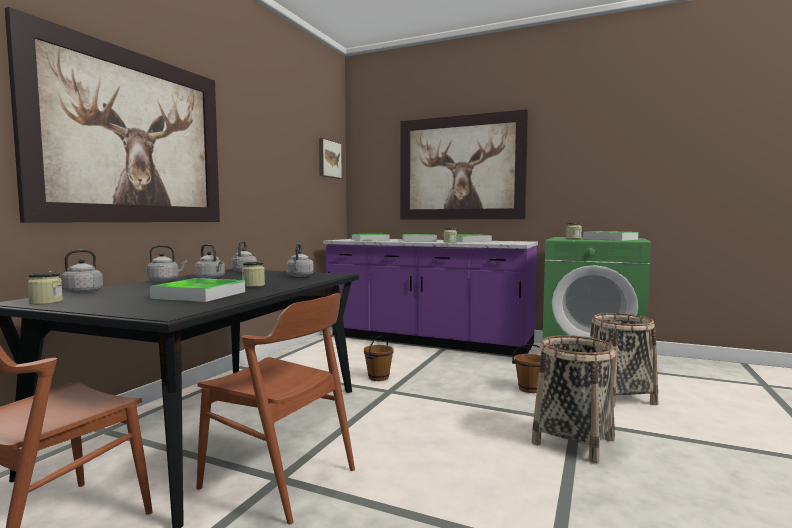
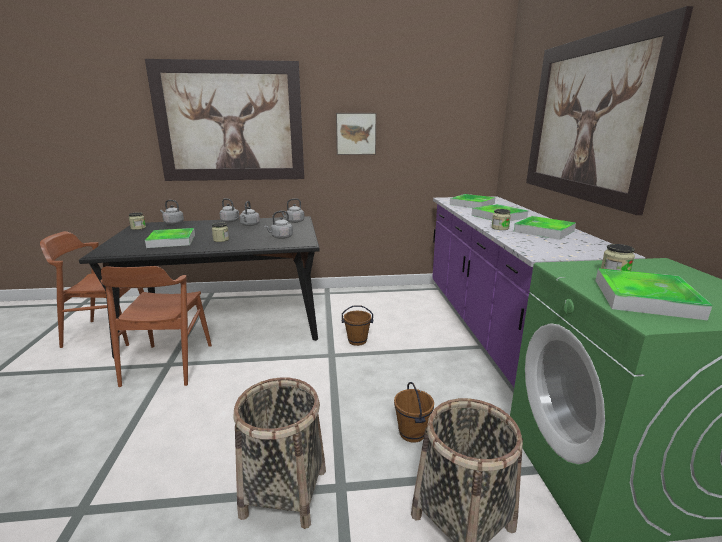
camera: 60 degrees right, 15 degrees up
picture [319,138,342,179] -> picture moved to [336,113,376,155]

